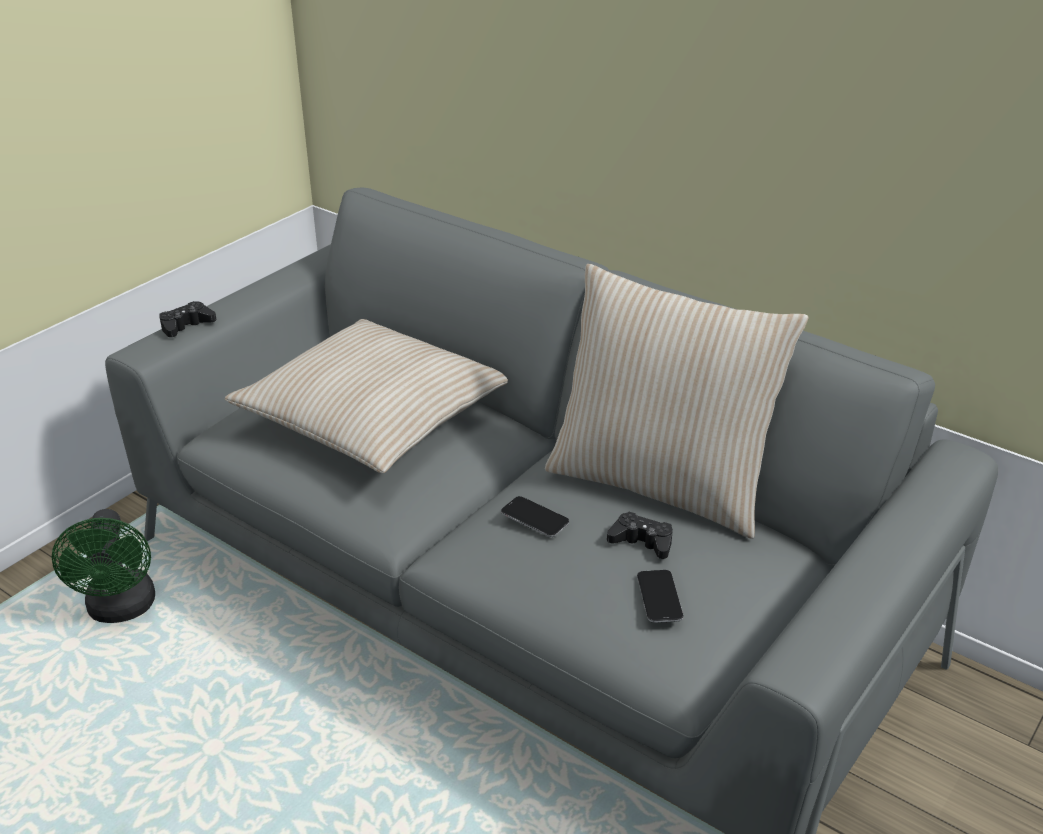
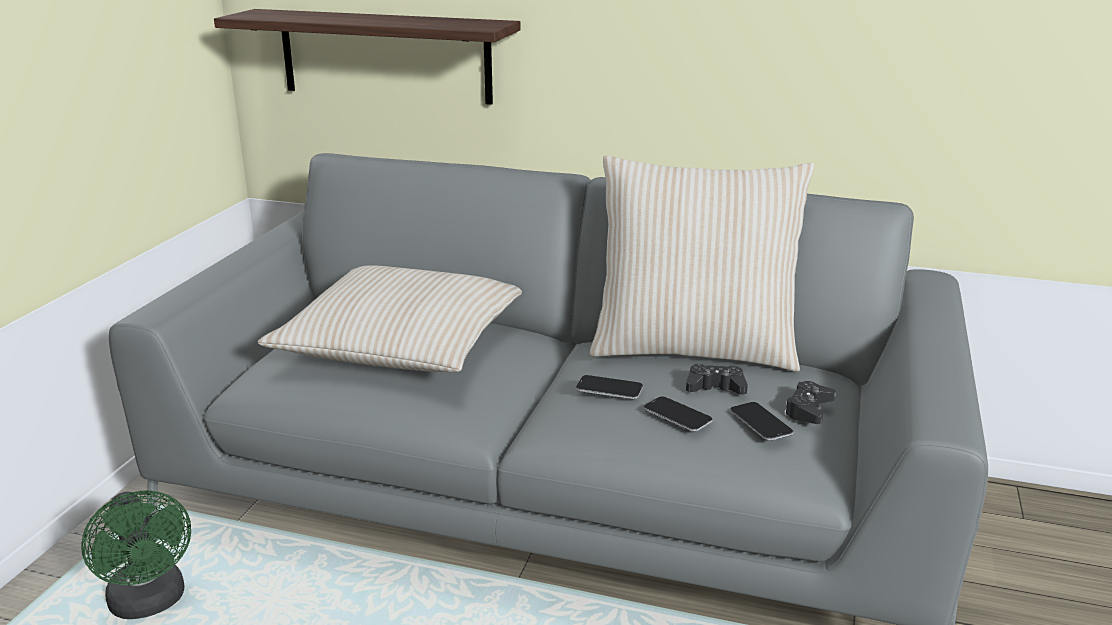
camera: 20 degrees left, 10 degrees down
black game controller [159,301,216,337] -> black game controller moved to [784,381,836,424]
none -> shelf [214,9,521,105]
none -> phone [644,396,712,432]

